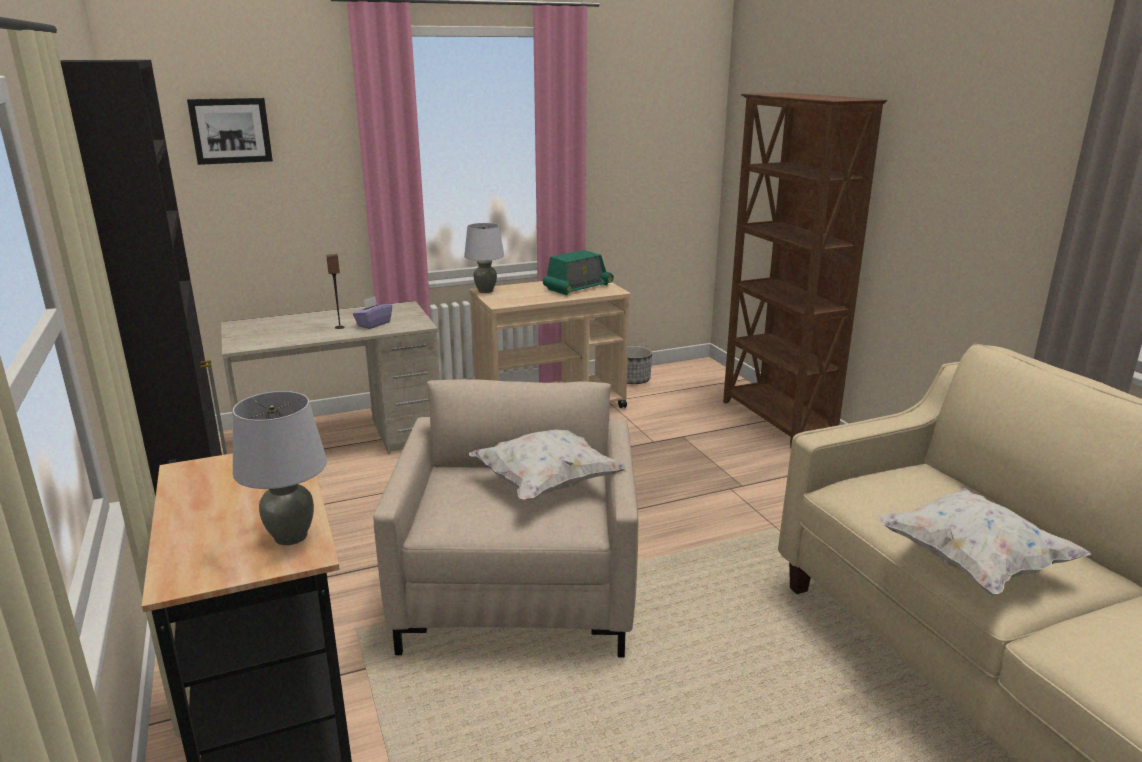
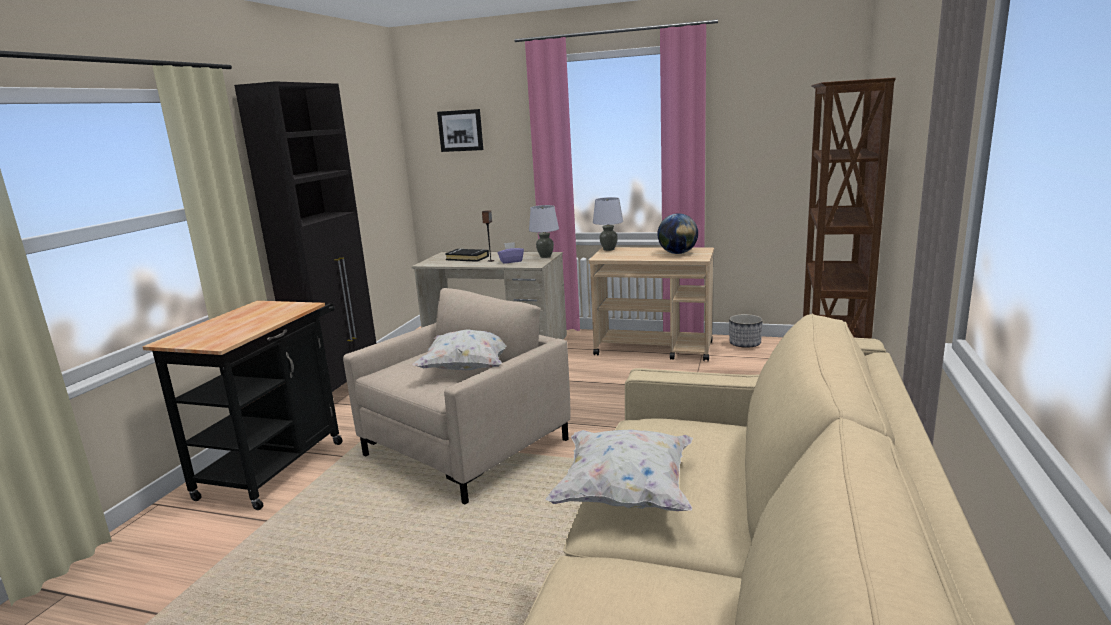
camera: 40 degrees right, 5 degrees down
grey table lamp [233,391,327,545] -> grey table lamp moved to [529,205,559,258]
radio [543,250,614,295] -> globe [657,213,698,254]
none -> black book [445,248,489,262]

